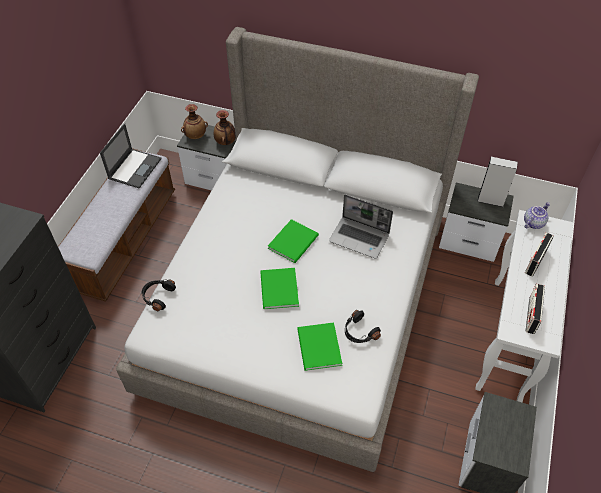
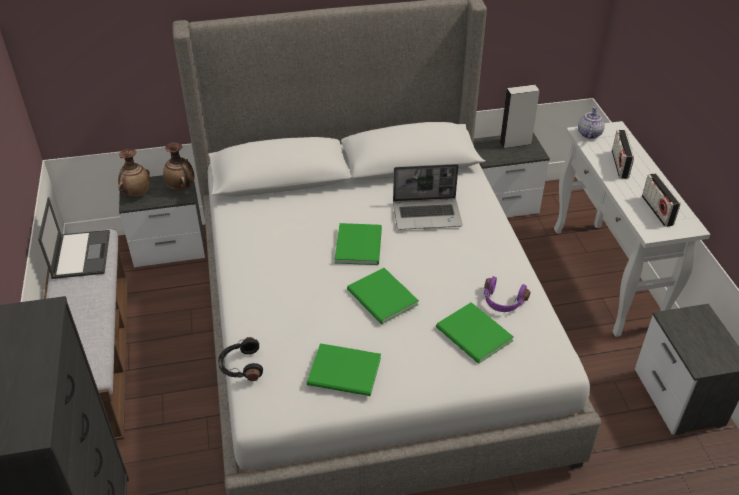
camera: 30 degrees left, 10 degrees down
black headphones [345,310,381,343] -> purple headphones [484,276,531,312]
none -> green book [307,343,381,396]

